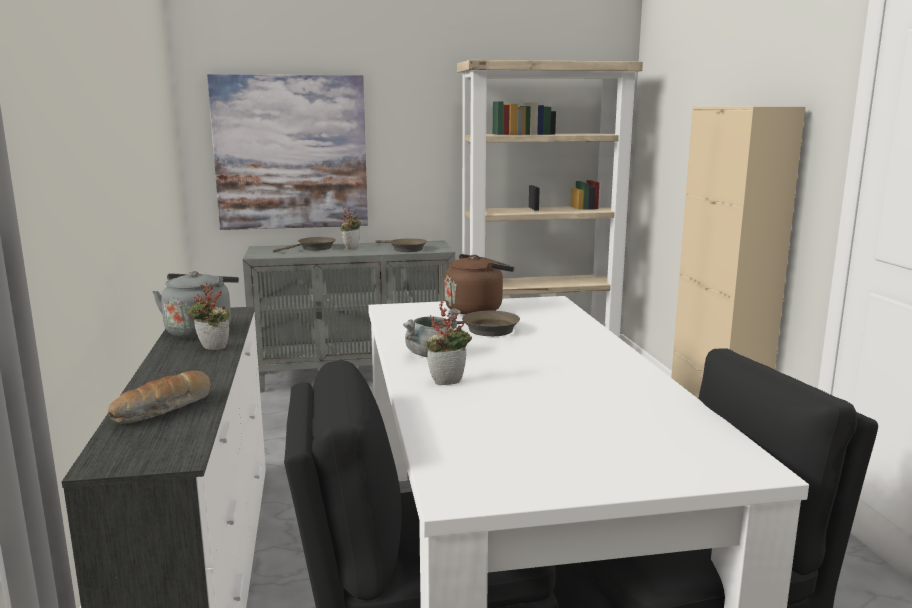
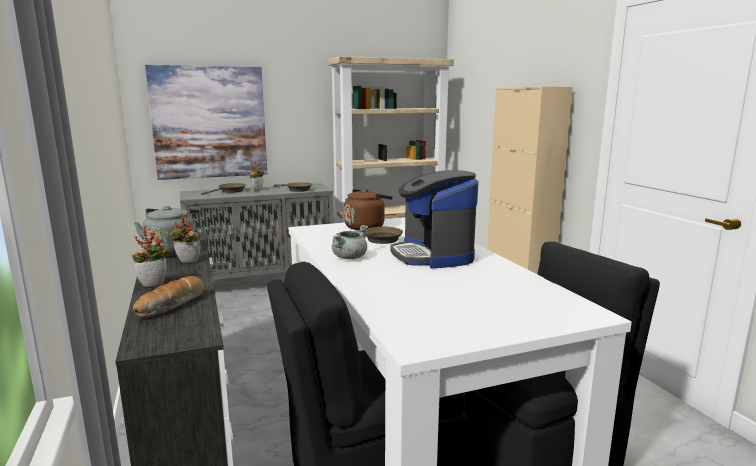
camera: 10 degrees left, 0 degrees up
potted plant [426,302,472,385] -> potted plant moved to [132,225,170,287]
none -> coffee machine [390,170,479,268]

